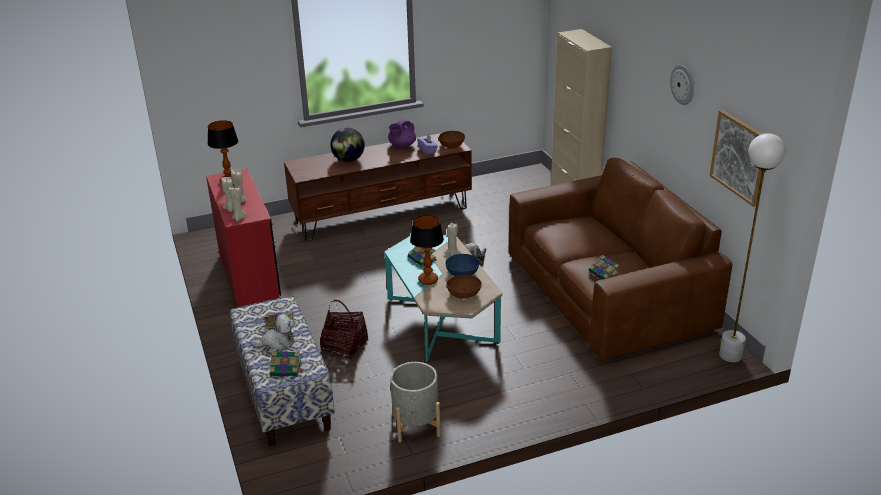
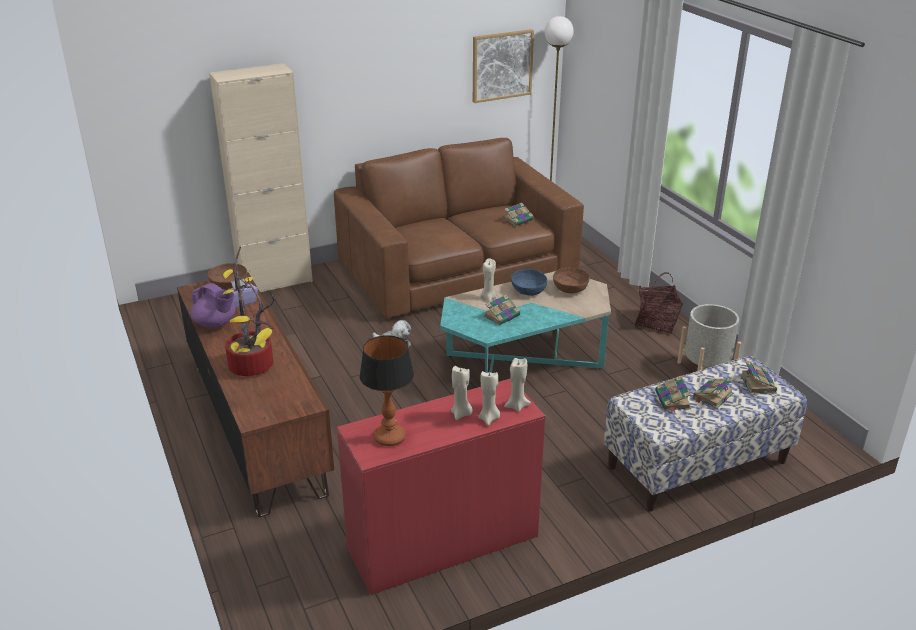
camera: 95 degrees left, 0 degrees up
plush toy [251,314,295,350] -> book [693,378,734,409]
basket [320,300,368,359] -> basket moved to [635,272,683,333]
globe [330,128,365,162] -> potted plant [221,247,275,376]
table lamp [410,215,444,285] -> none
wall clock [670,65,694,105] -> none

